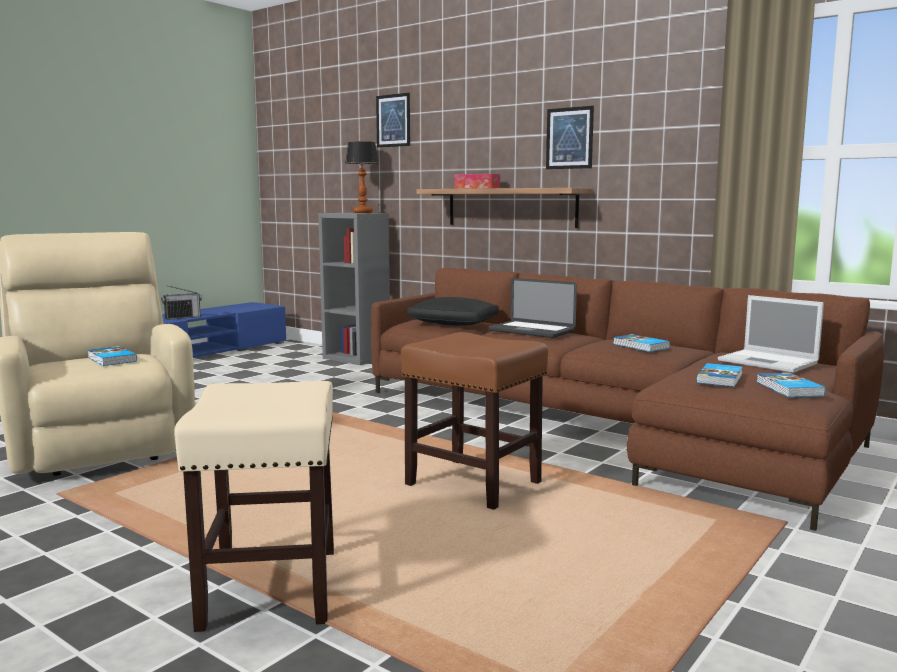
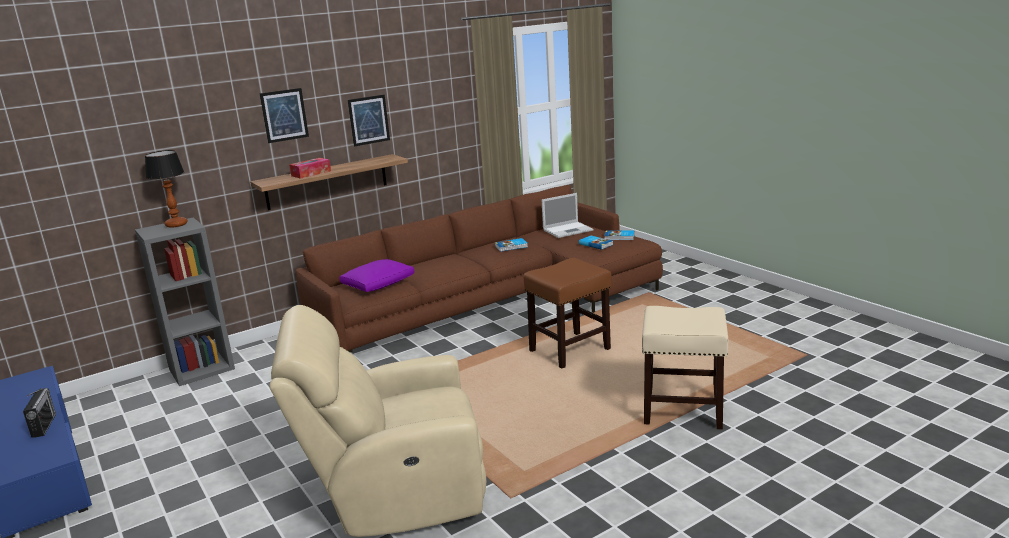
camera: 70 degrees left, 10 degrees up
book [87,346,137,366] -> none
picture [376,93,410,148] -> picture moved to [260,88,309,143]
black pillow [408,297,499,325] -> purple pillow [339,259,414,292]
laptop [489,278,577,338] -> none

